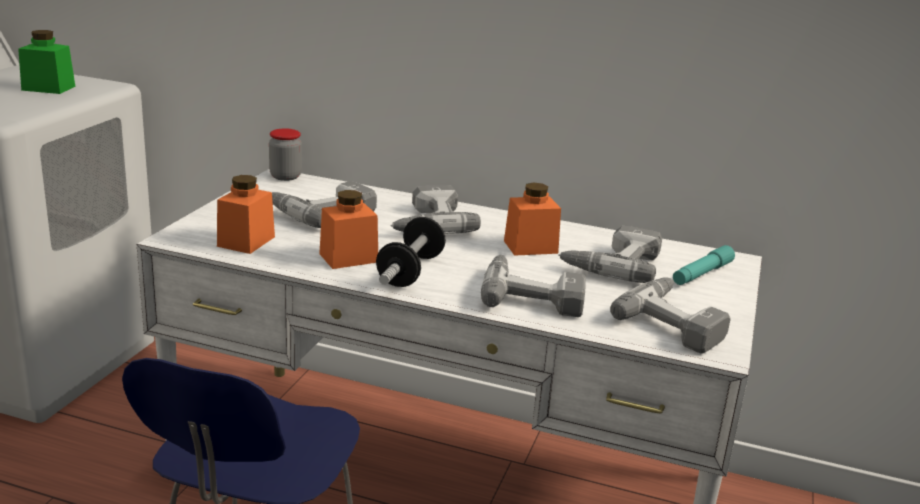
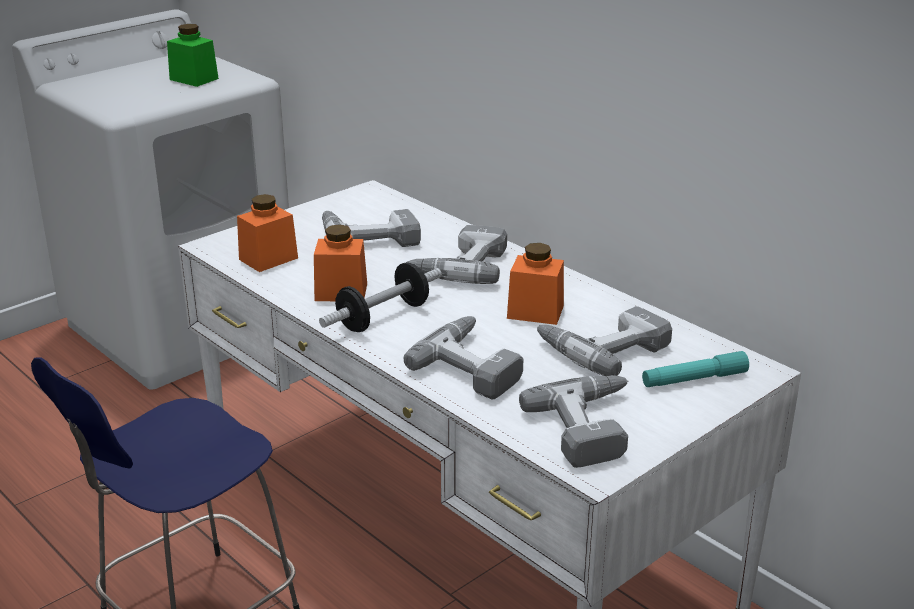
camera: 30 degrees right, 5 degrees up
jar [269,129,302,181] -> none

